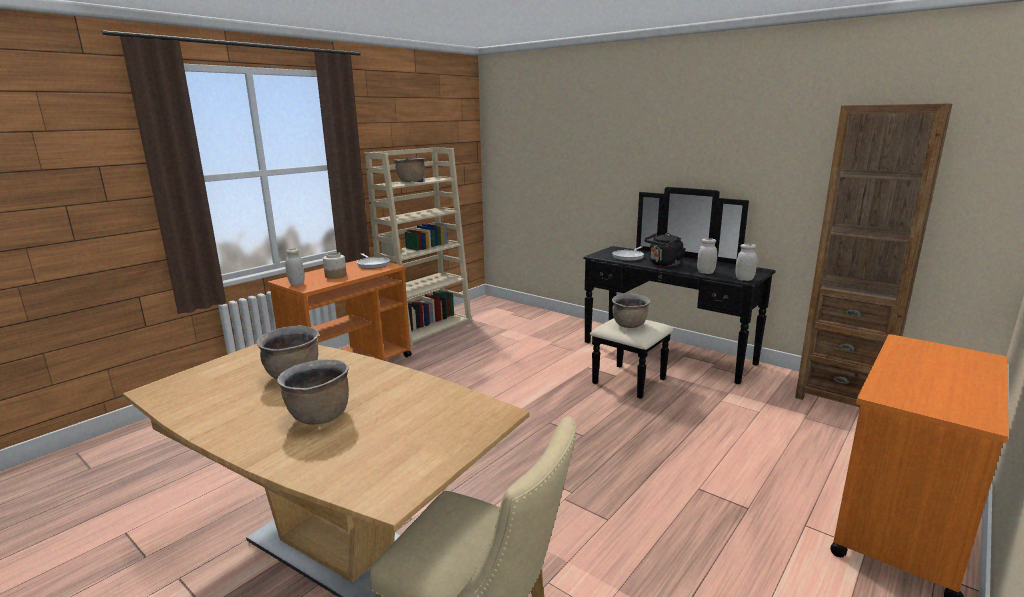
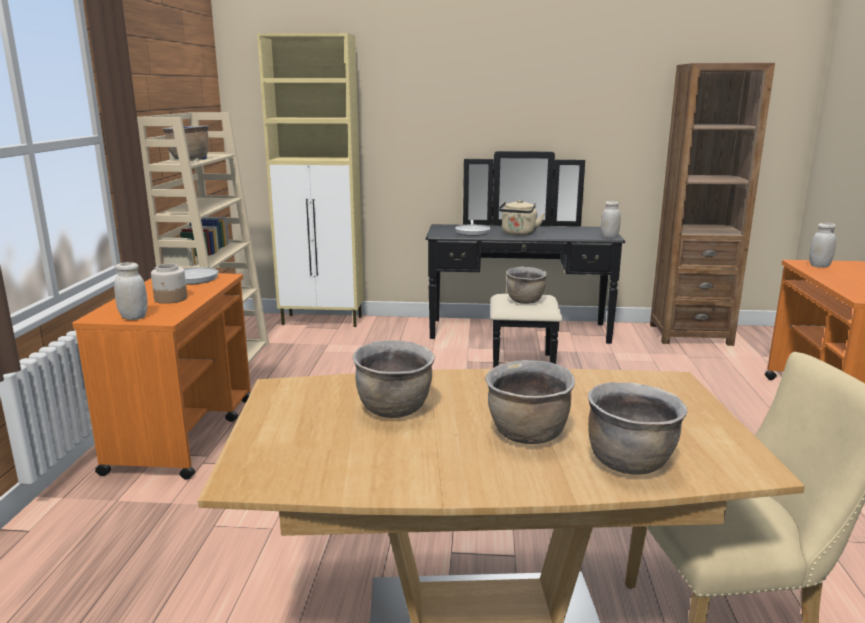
camera: 35 degrees left, 0 degrees up
black kettle [644,233,686,266] -> beige kettle [499,200,544,236]
white jar [697,238,717,274] -> white jar moved to [809,223,836,267]
none -> beige cabinet [257,33,364,327]
none -> brown cooking pot [588,382,688,475]

